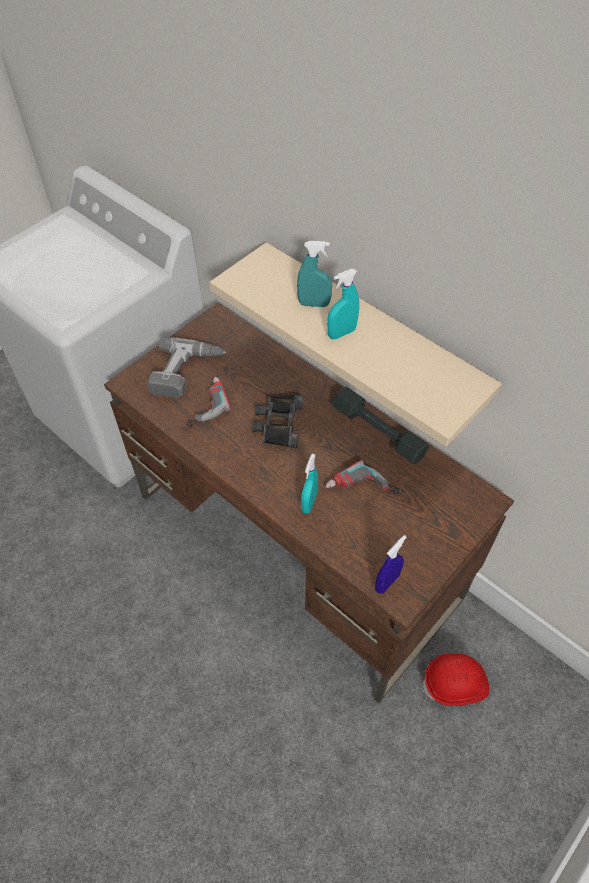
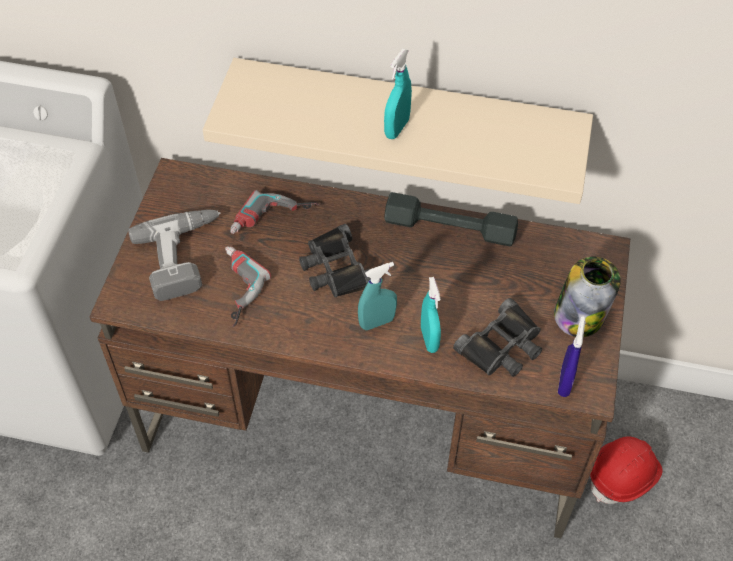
camera: 30 degrees left, 0 degrees up
turquoise spray bottle [297,241,332,307] -> turquoise spray bottle moved to [358,262,397,330]
power drill [325,460,406,495] -> power drill moved to [230,190,319,234]
none -> black binoculars [453,298,542,377]
none -> jar [554,257,621,337]

